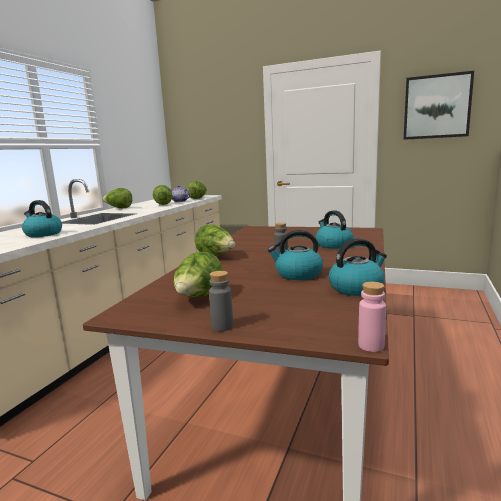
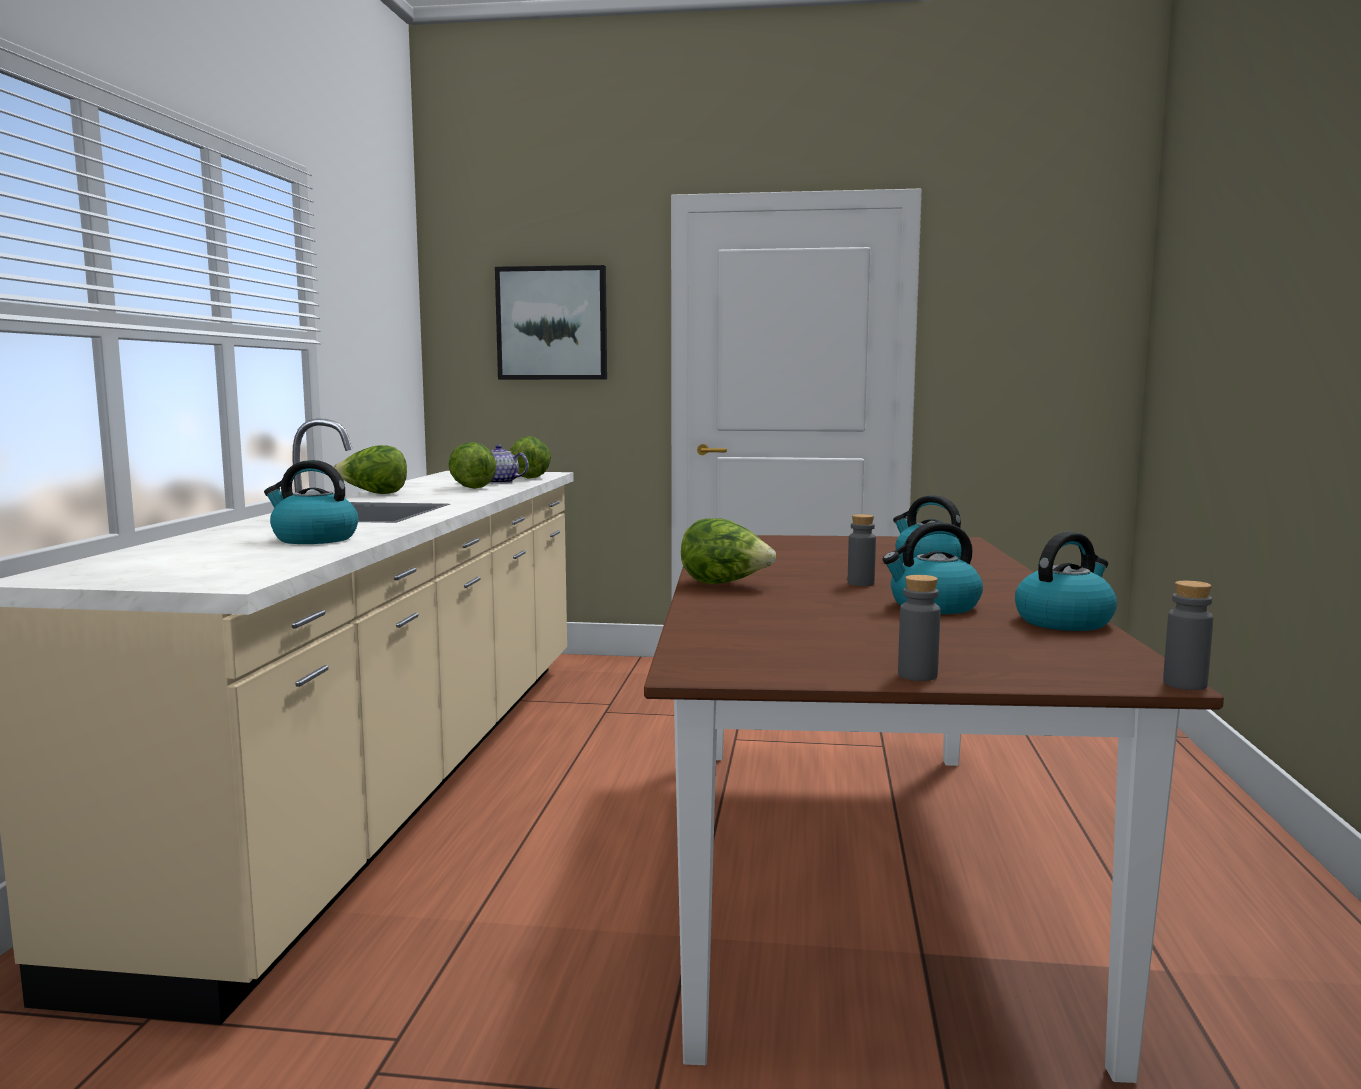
camera: 15 degrees left, 5 degrees down
lettuce [173,252,223,297] -> none
pink bottle [358,282,386,352] -> grey bottle [1163,581,1213,690]
picture [404,71,474,140] -> picture moved to [495,265,607,380]

